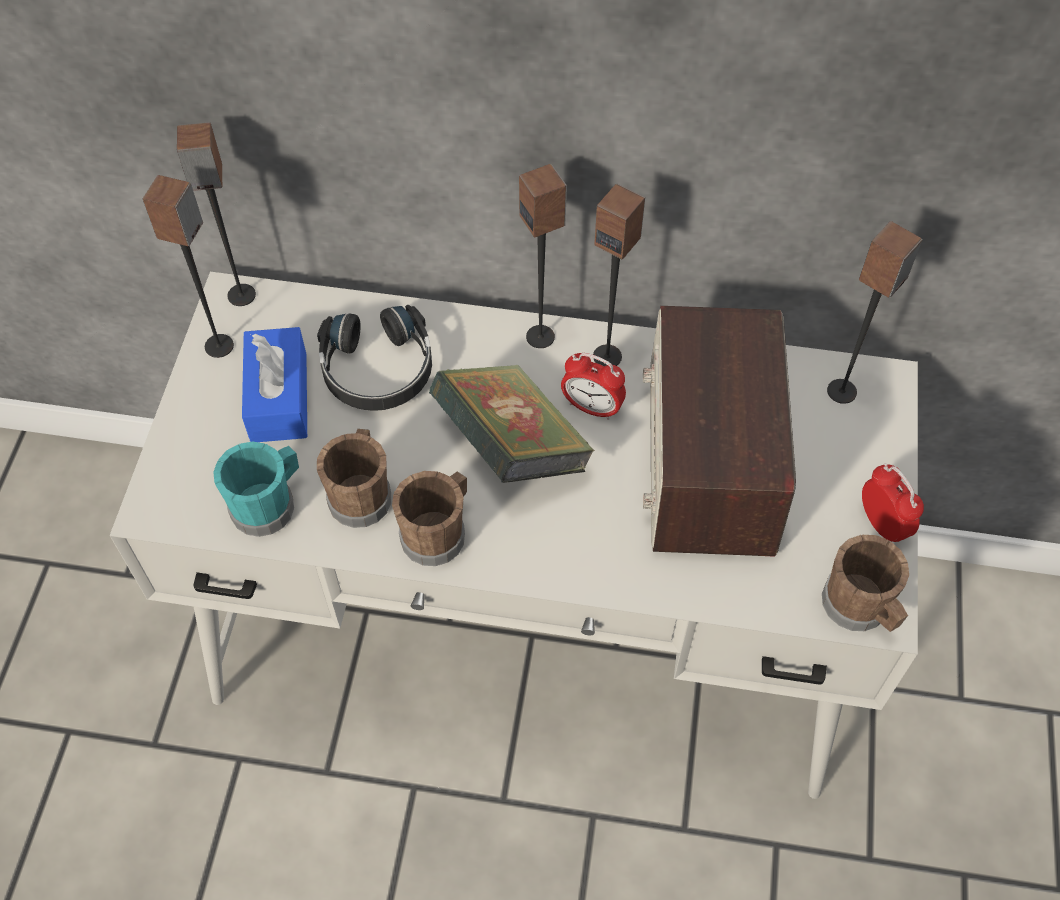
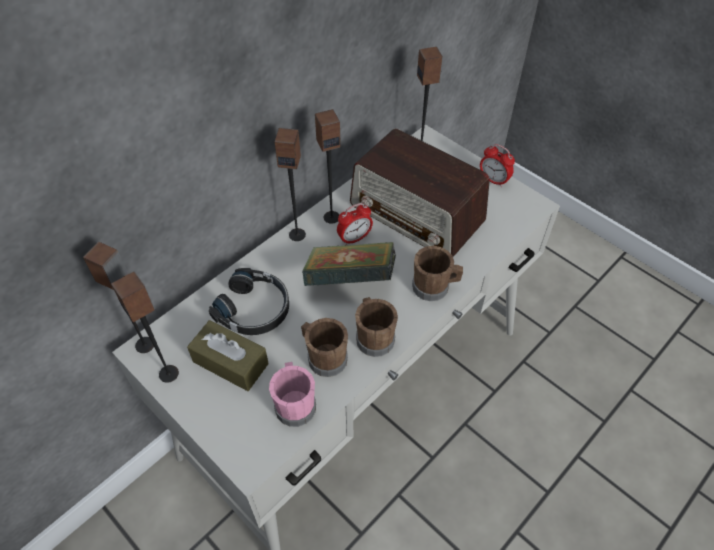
camera: 55 degrees left, 5 degrees down
turquoise mug [213,441,299,537] -> pink mug [269,362,316,427]
blue tissue box [242,327,307,442] -> brown tissue box [187,320,269,391]
brown mug [822,535,909,632] -> brown mug moved to [412,246,463,301]
alarm clock [862,463,924,542] -> alarm clock turned 150 degrees counterclockwise [480,144,515,187]

